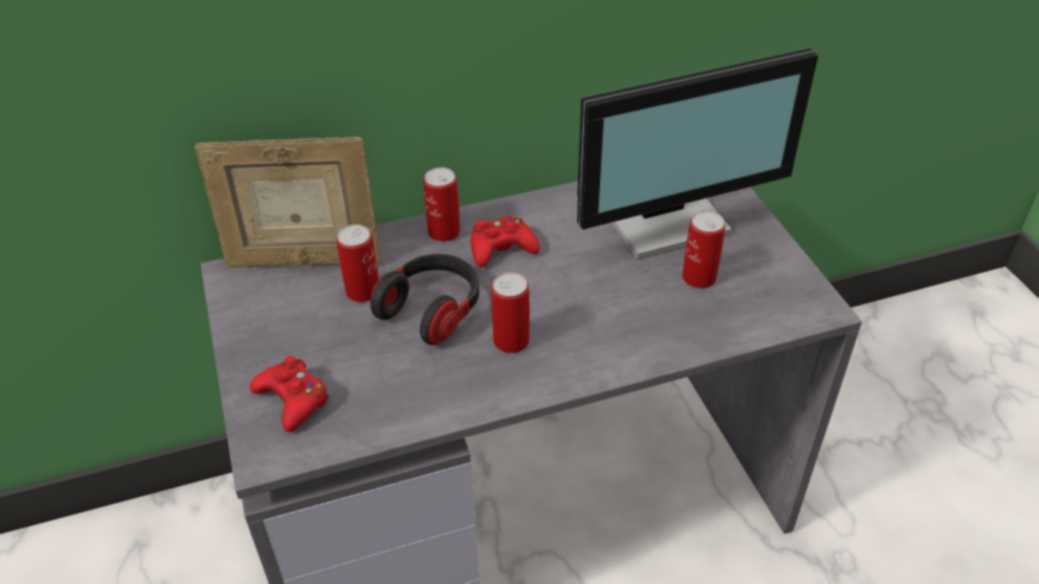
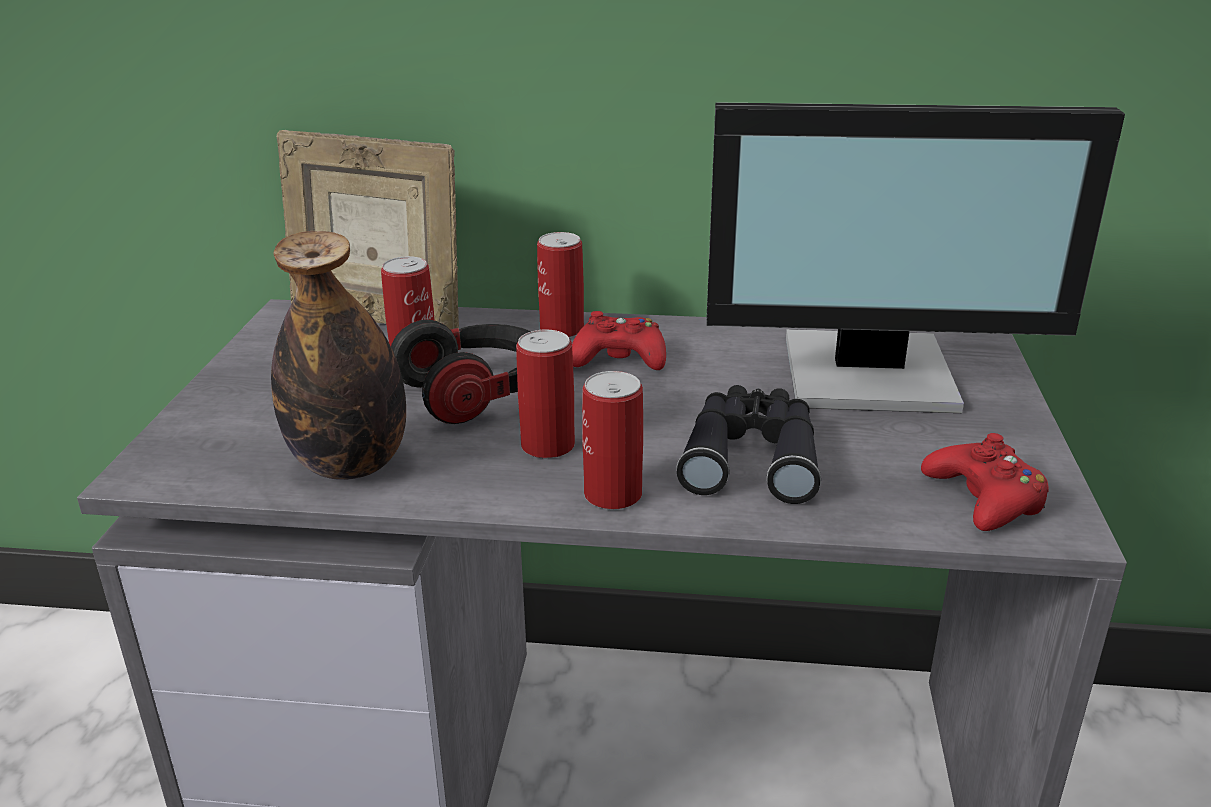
camera: 25 degrees right, 15 degrees down
red game controller [250,356,329,432] -> red game controller moved to [921,433,1048,531]
can [682,211,725,288] -> can moved to [582,371,643,510]
none -> bottle [271,231,406,480]
none -> black binoculars [676,385,821,504]

